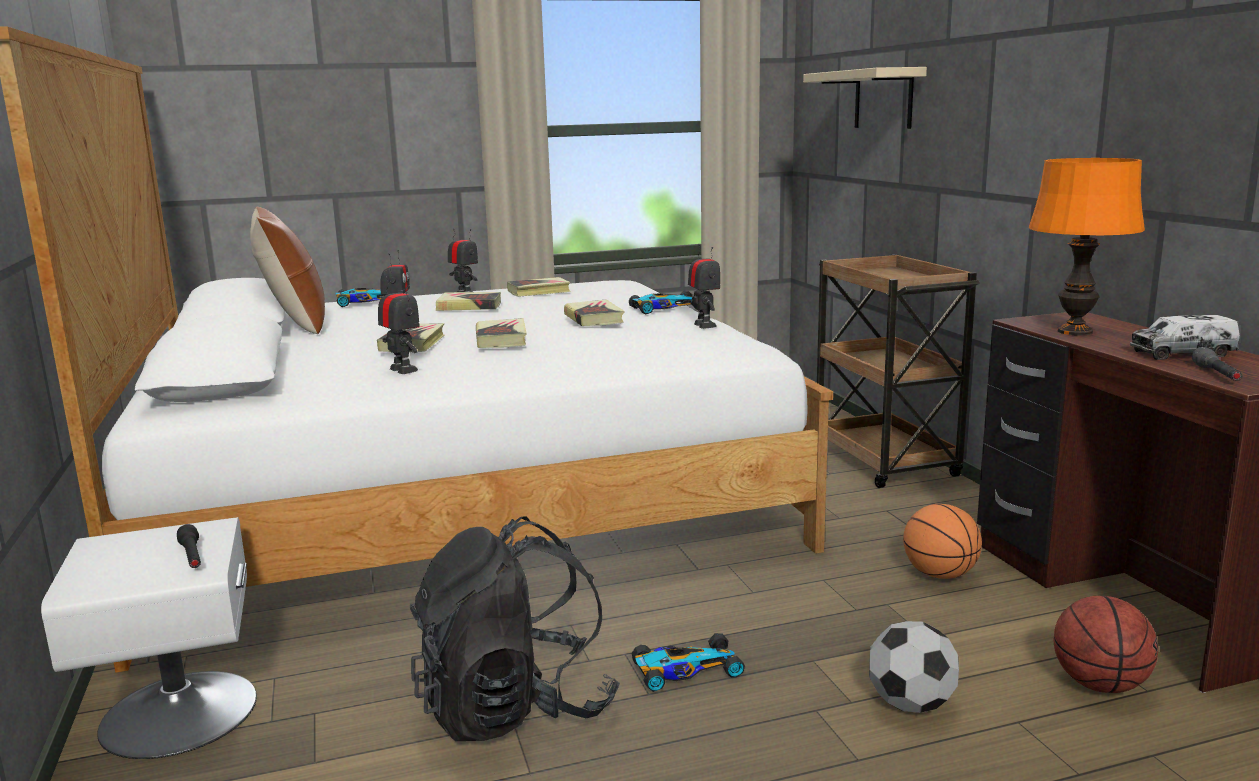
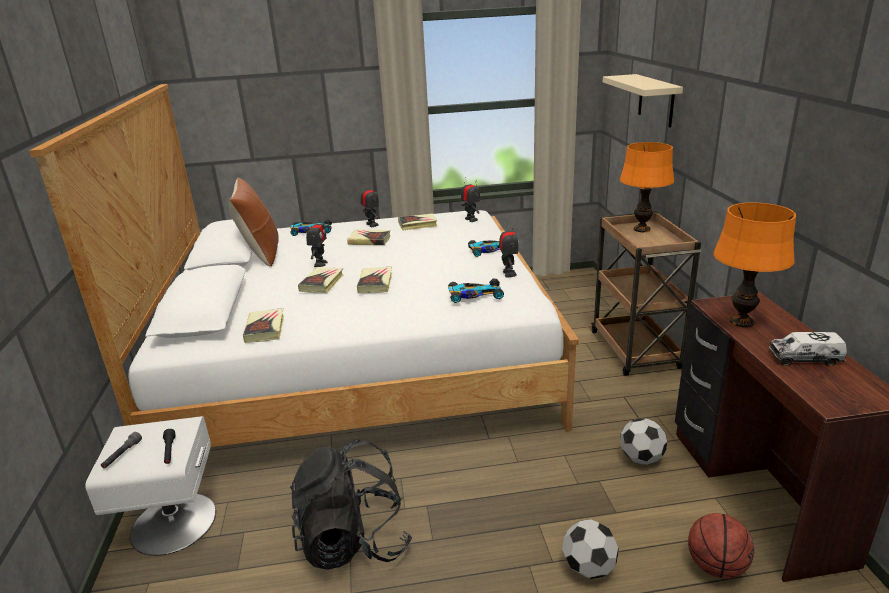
camera: 10 degrees right, 10 degrees up
toy robot [378,277,419,374] -> toy robot moved to [461,177,480,222]
book [564,299,625,326] -> book moved to [243,308,284,343]
toy car [632,633,745,692] -> toy car moved to [448,279,504,303]
basketball [903,504,982,579] -> football [620,418,667,464]
grey flashlight [1192,347,1243,381] -> grey flashlight moved to [101,432,142,469]
none -> orange table lamp [620,142,674,232]

